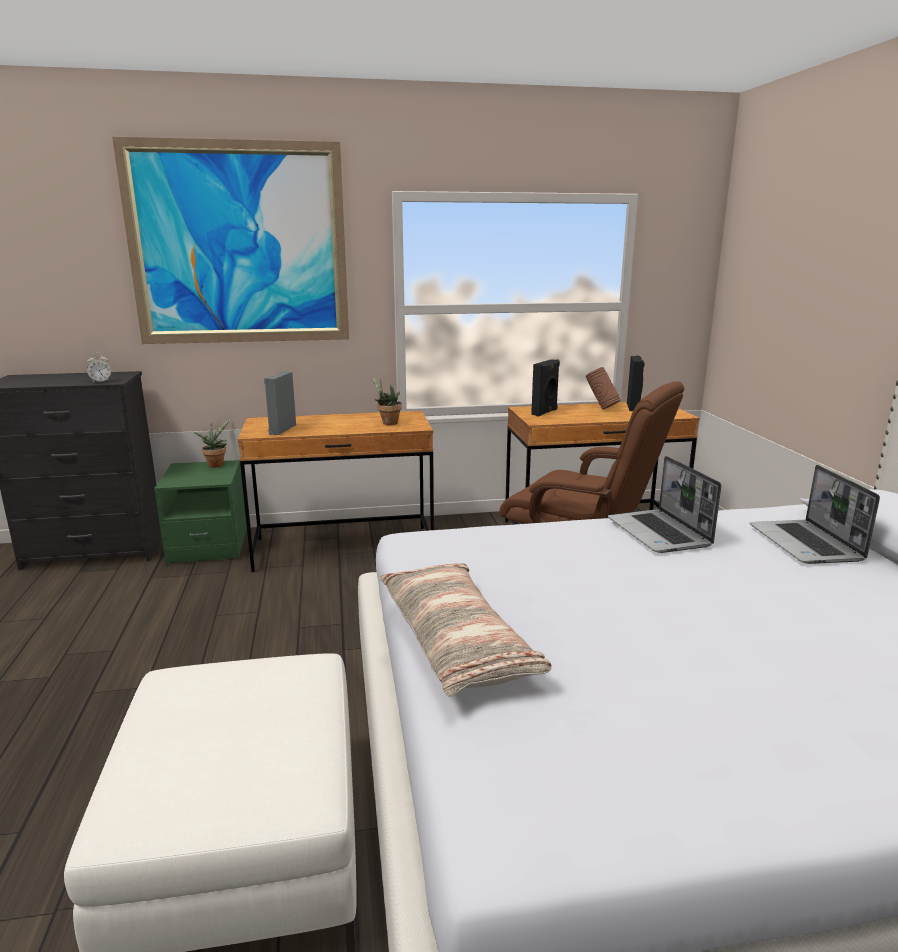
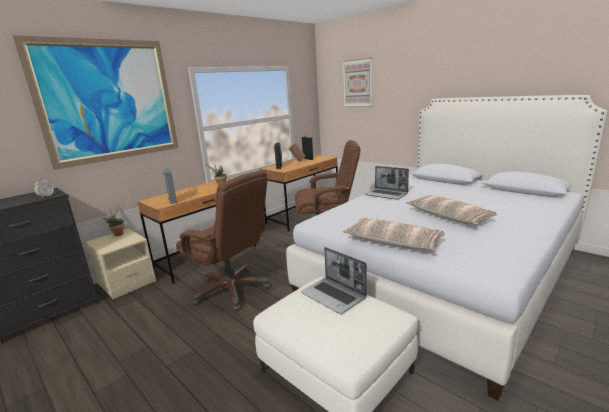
camera: 35 degrees left, 0 degrees up
green nightstand [154,460,247,563] -> beige nightstand [86,229,156,299]
laptop [750,465,880,564] -> laptop moved to [301,247,367,314]
none -> brown office chair [176,170,271,311]
none -> picture [343,58,372,107]
none -> pillow [407,195,497,224]

